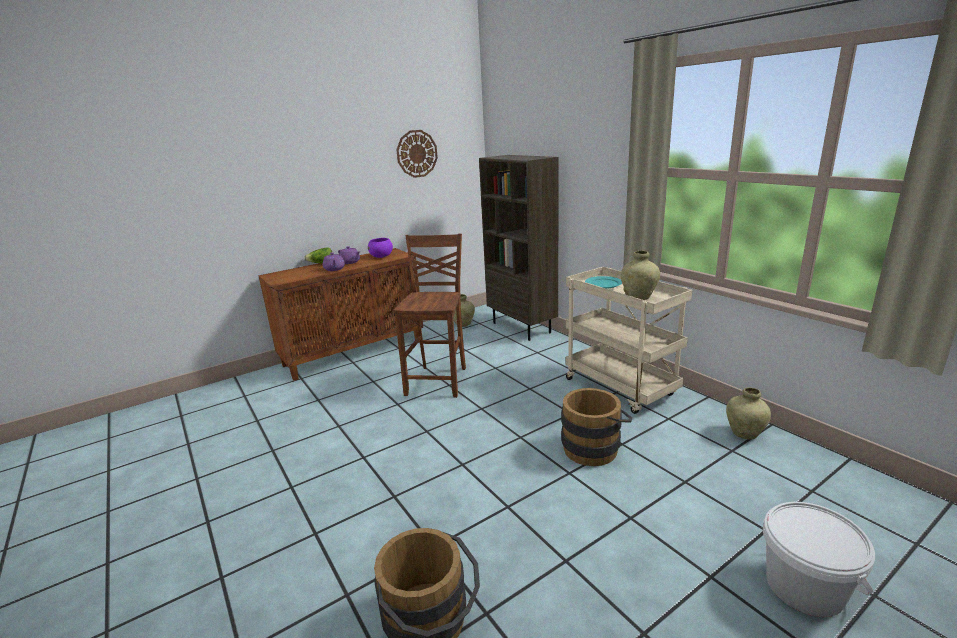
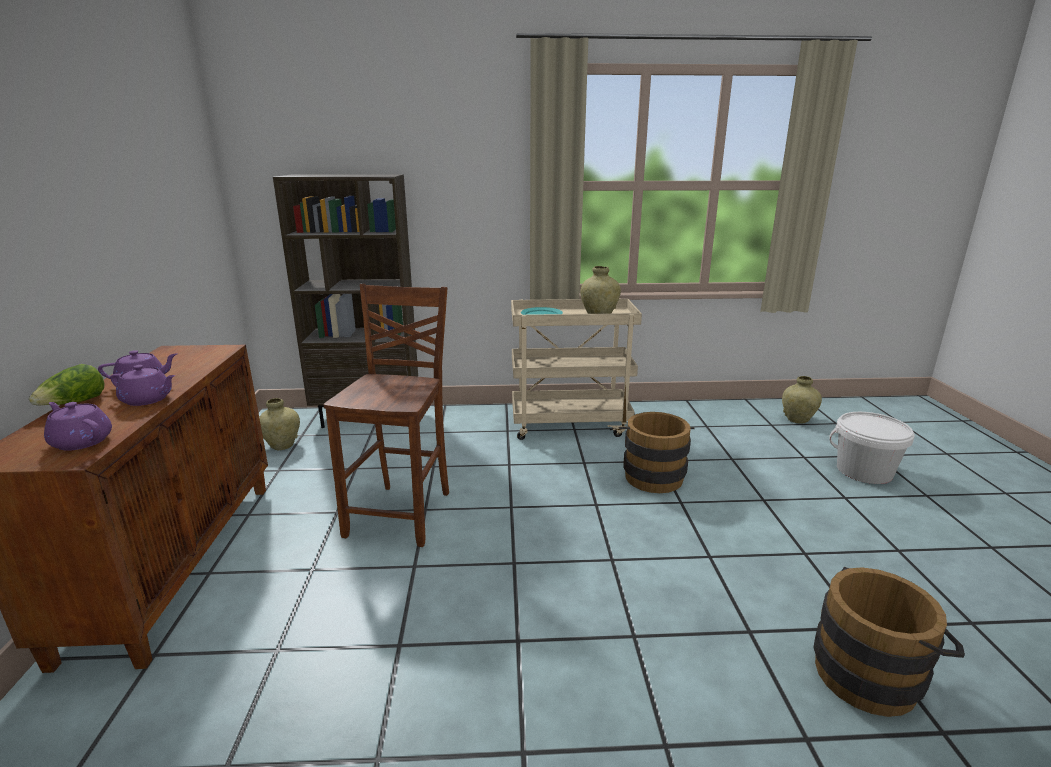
camera: 60 degrees left, 0 degrees up
purple bowl [368,238,393,258] -> none
brown chair [393,234,466,398] -> brown chair turned 60 degrees clockwise [324,284,449,547]
wall clock [396,130,438,178] -> none
beige vase [726,388,771,439] -> beige vase moved to [782,376,822,424]
none -> purple teapot [44,402,112,451]

